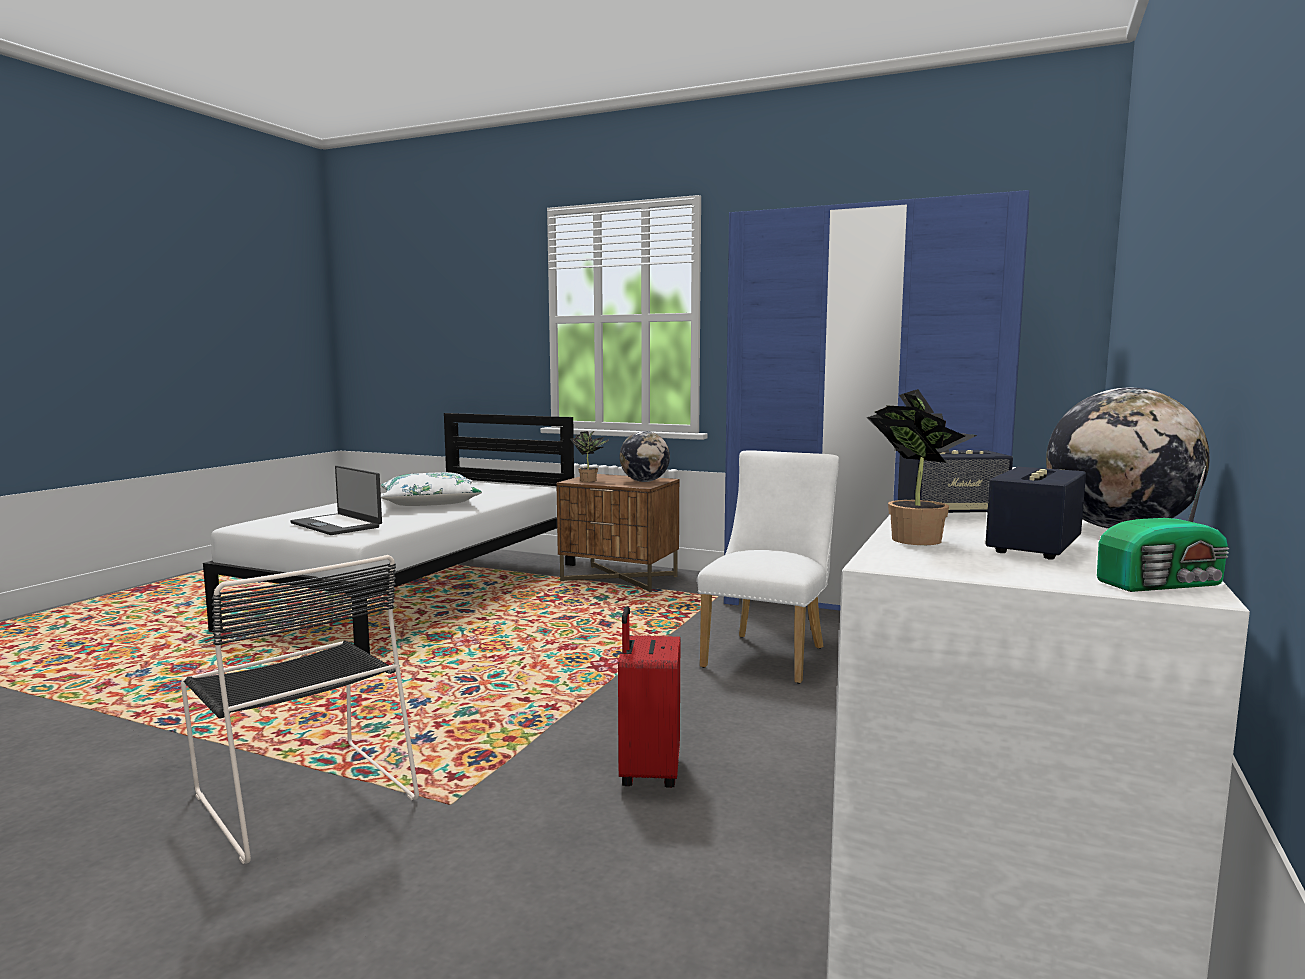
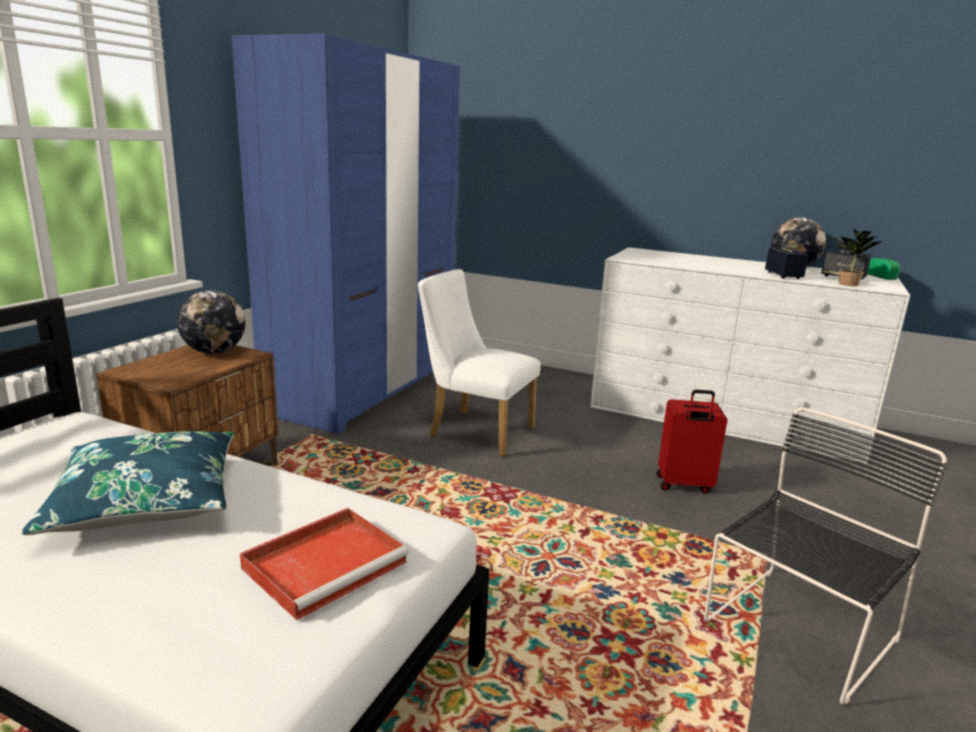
camera: 90 degrees left, 10 degrees up
laptop [290,466,382,535] -> red tray [240,508,409,620]
white pillow [381,472,482,506] -> blue pillow [21,431,234,535]
potted plant [570,431,609,482] -> none

